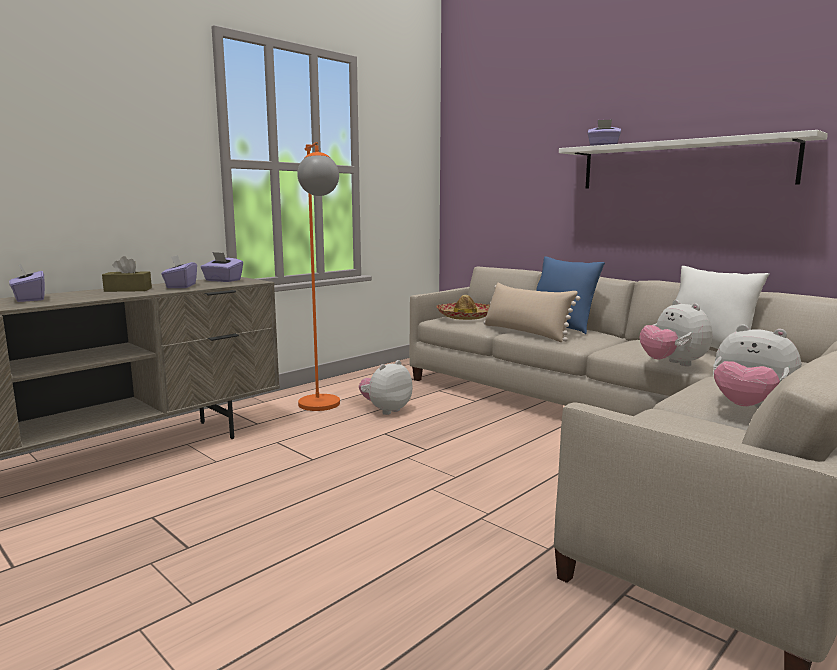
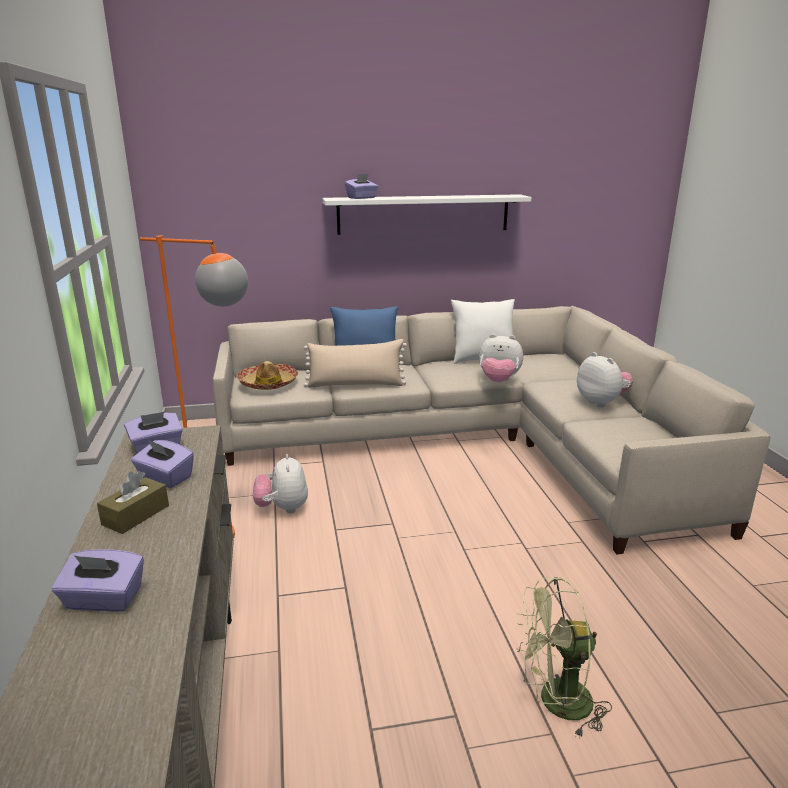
camera: 55 degrees left, 10 degrees up
plush toy [713,324,801,408] -> plush toy turned 105 degrees counterclockwise [577,352,633,407]
none -> green fan [516,577,612,739]

